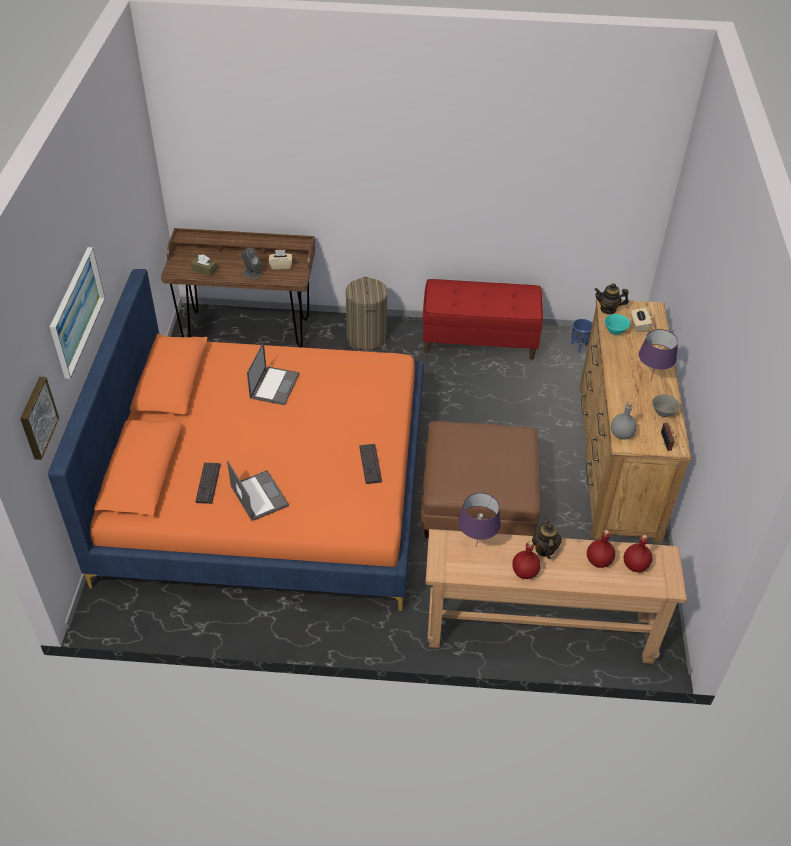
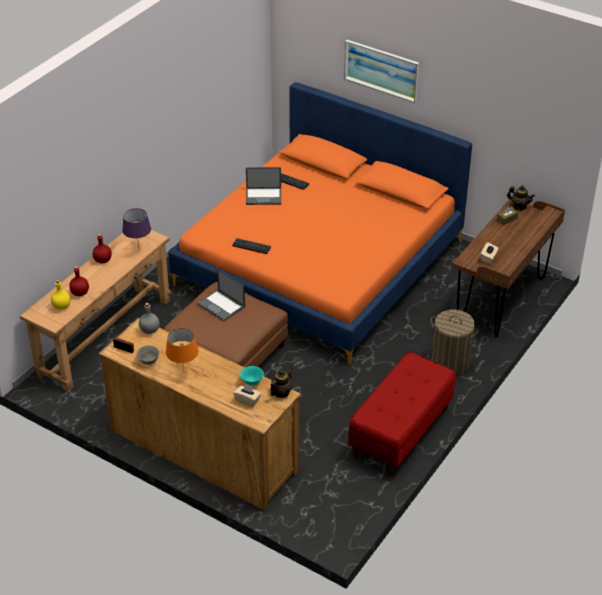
camera: 120 degrees right, 5 degrees down
picture [20,377,59,460] -> none
grey speaker [241,248,261,279] -> none
laptop [247,342,300,405] -> laptop moved to [197,269,245,321]
teapot [532,516,562,559] -> teapot moved to [507,185,535,210]
blue planter [571,319,592,353] -> none
red bottle [623,534,652,572] -> yellow bottle [51,280,71,310]
purple table lamp [639,329,678,380] -> orange table lamp [166,328,199,370]

